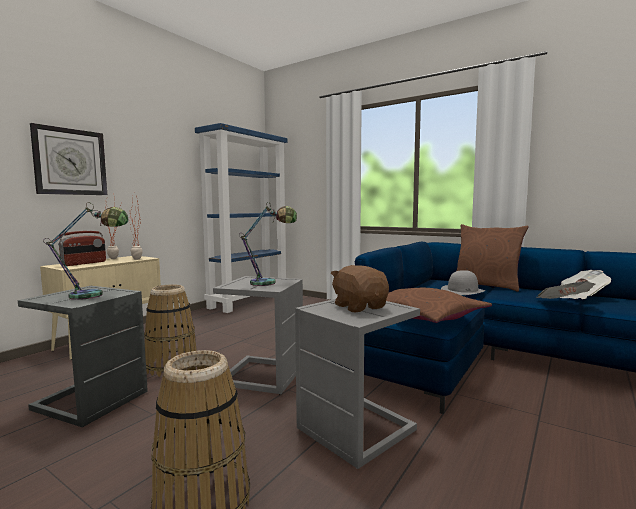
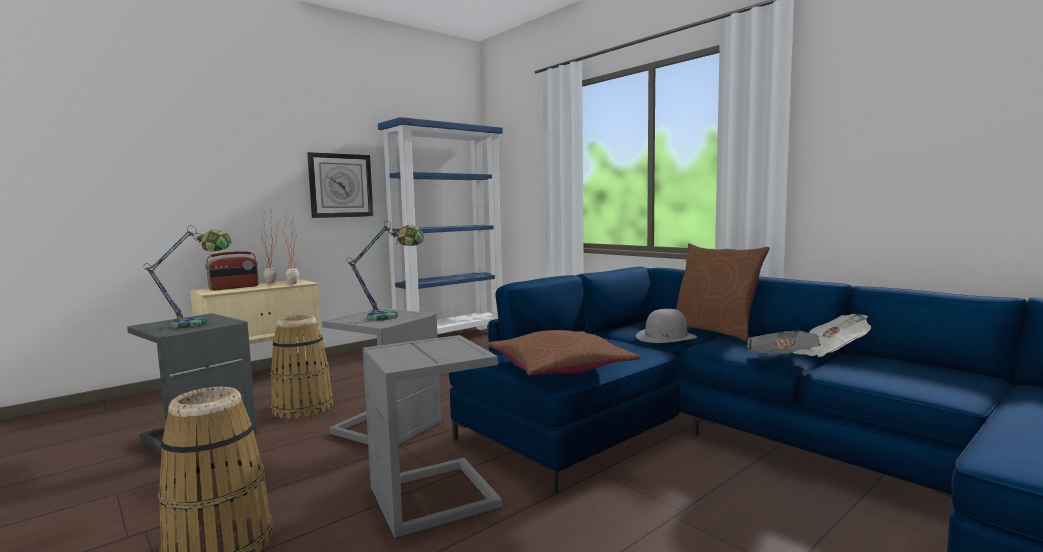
camera: 15 degrees right, 0 degrees up
wall clock [30,123,107,195] -> wall clock moved to [307,152,373,218]
brown plush toy [331,265,389,312] -> none

